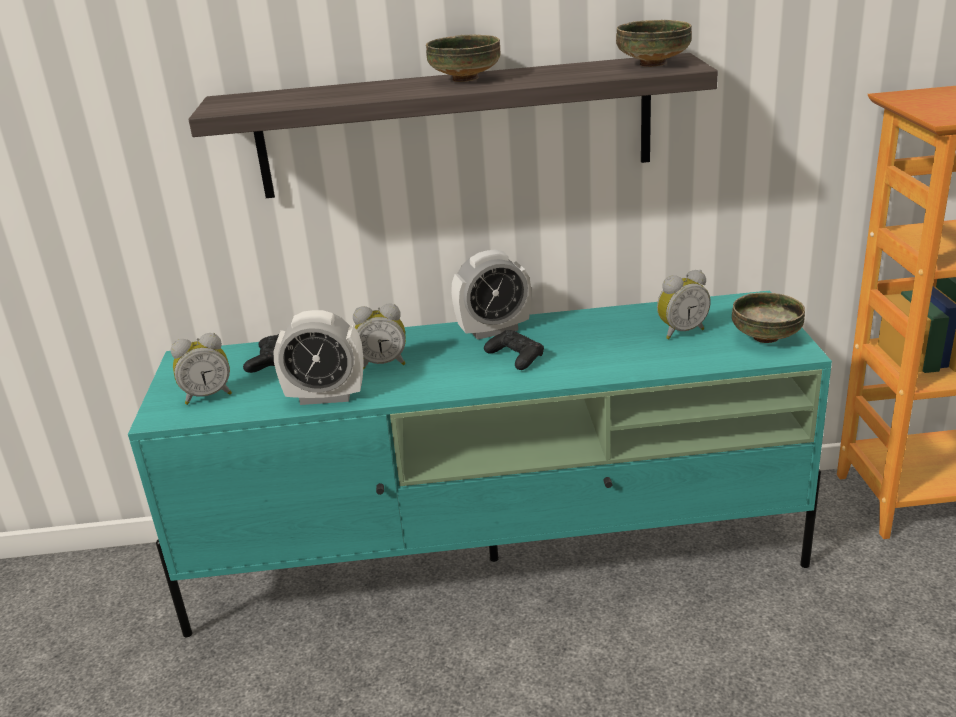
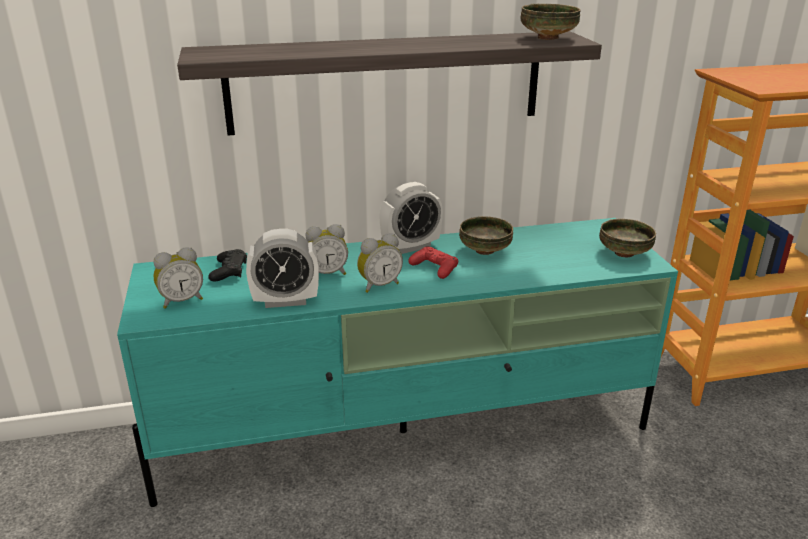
camera: 10 degrees left, 0 degrees up
bowl [426,35,501,82] -> bowl moved to [459,216,513,255]
black game controller [484,330,544,370] -> red game controller [408,247,458,279]
alarm clock [657,270,711,339] -> alarm clock moved to [357,233,403,293]

